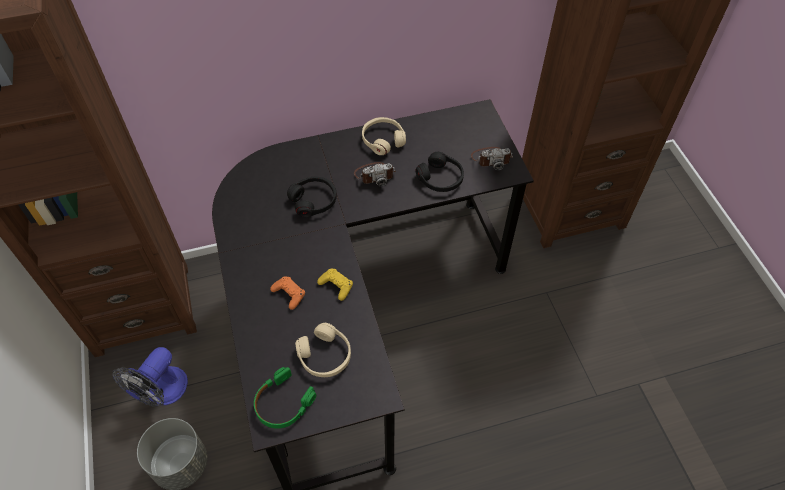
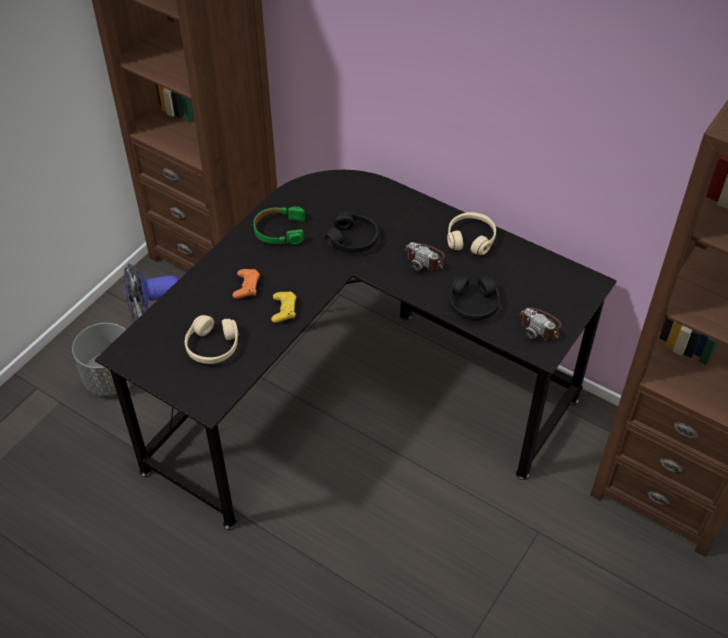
camera: 50 degrees right, 5 degrees down
green headphones [254,367,316,429] -> green headphones moved to [253,206,305,244]

